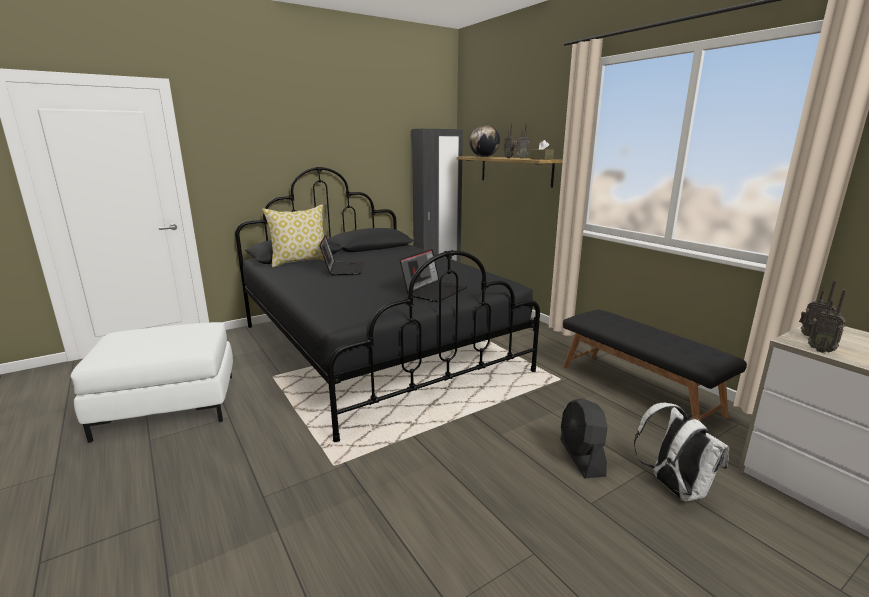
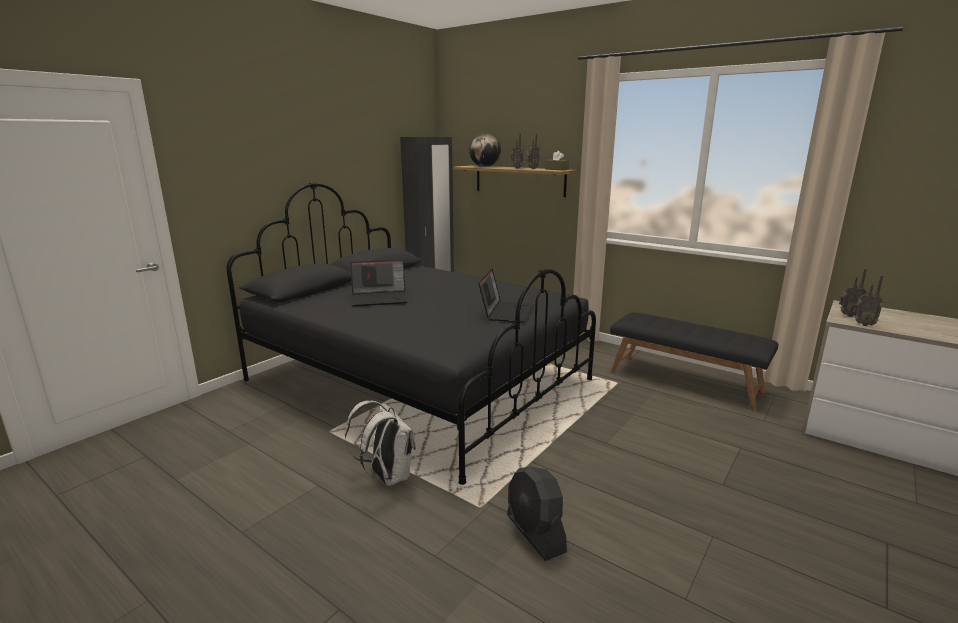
camera: 20 degrees left, 0 degrees up
white ottoman [71,322,233,443] -> none
pillow [262,205,324,268] -> none
laptop [319,235,364,275] -> laptop turned 105 degrees clockwise [350,260,408,306]
black fan [560,398,608,478] -> black fan moved to [507,467,567,561]
white backpack [634,403,730,502] -> white backpack moved to [345,401,416,486]

